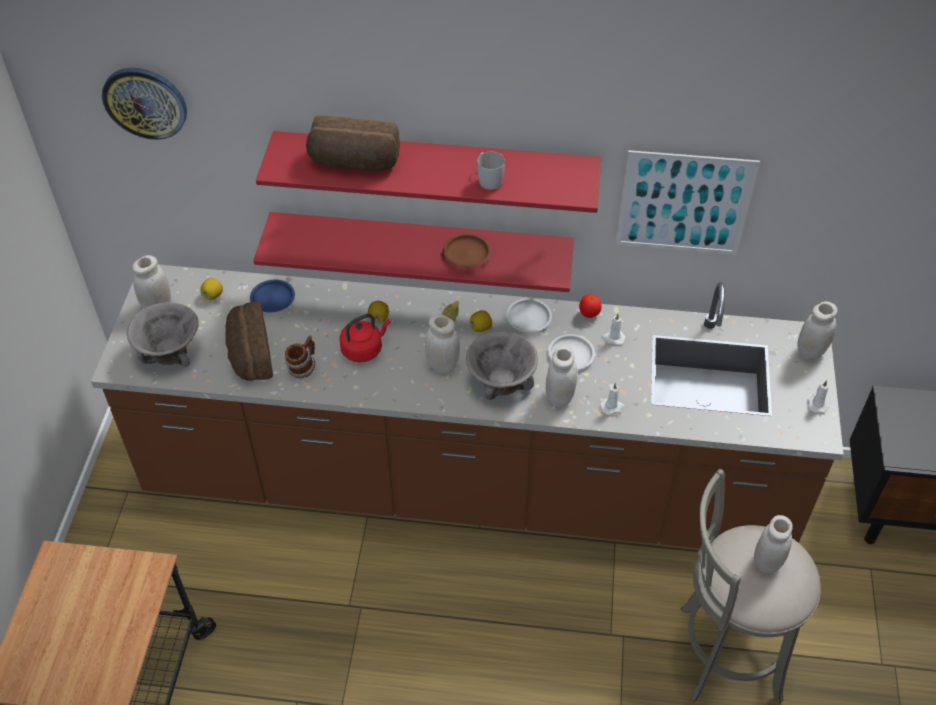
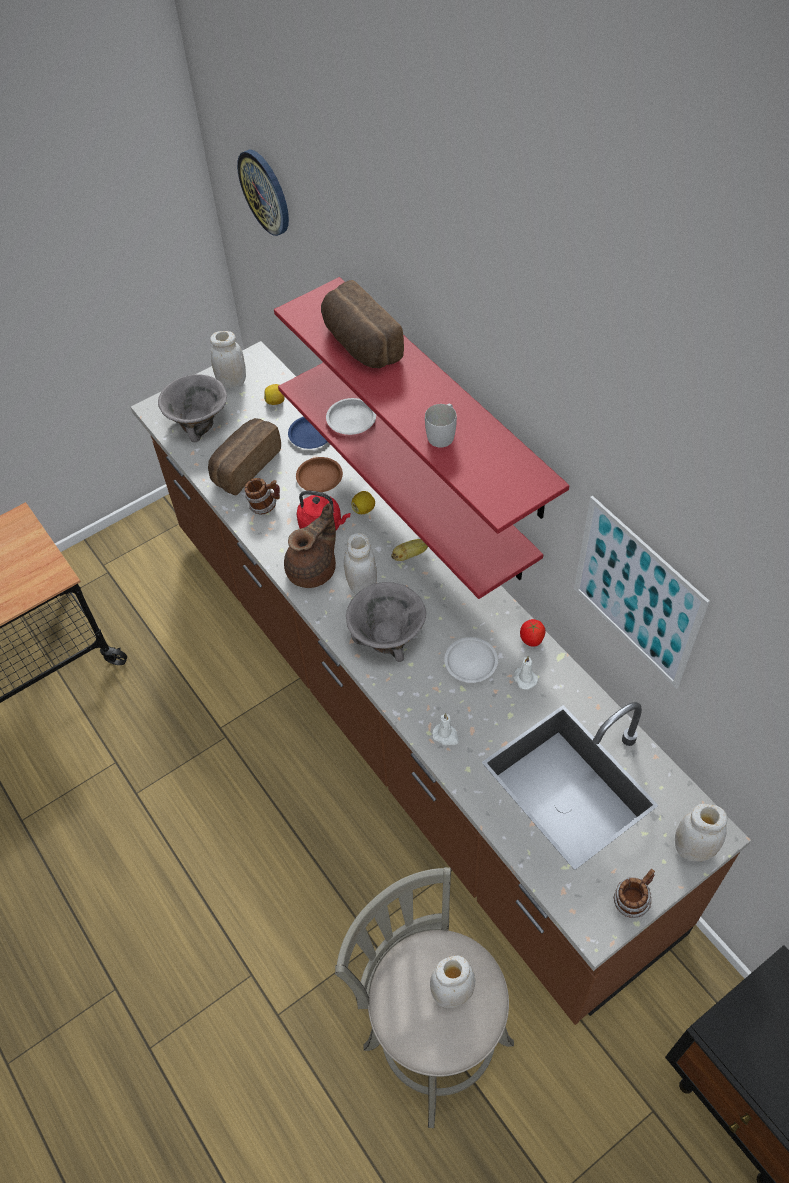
camera: 50 degrees right, 5 degrees up
brown plate [443,234,491,268] -> brown plate moved to [296,457,343,492]
lemon [470,310,492,332] -> none
white plate [506,298,552,332] -> white plate moved to [326,398,376,435]
white jar [546,346,577,407] -> none
white candle [807,380,829,413] -> mug [613,869,655,918]
none -> brown teapot [284,503,336,588]

